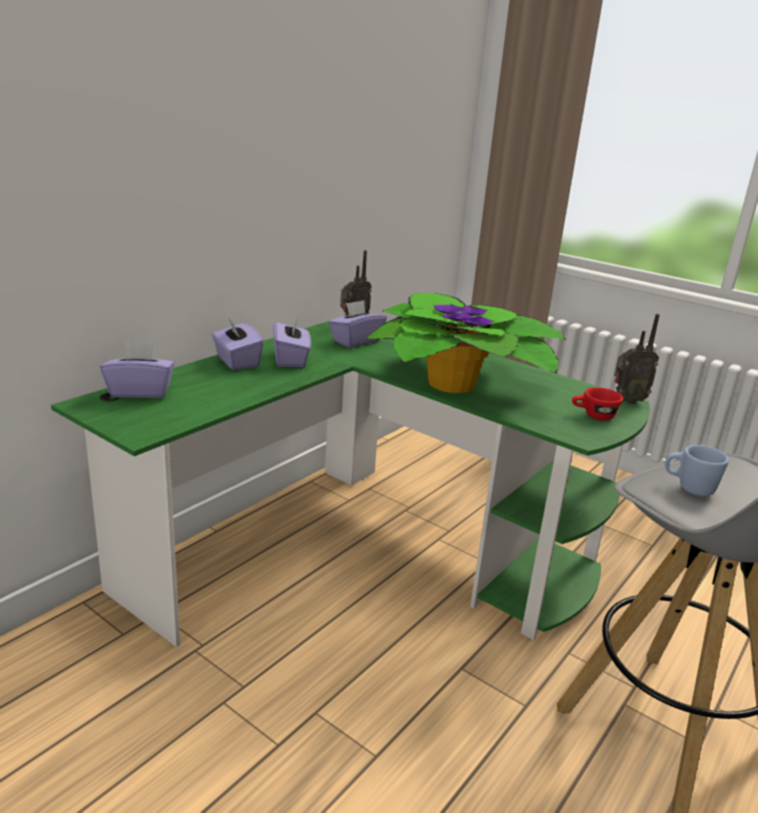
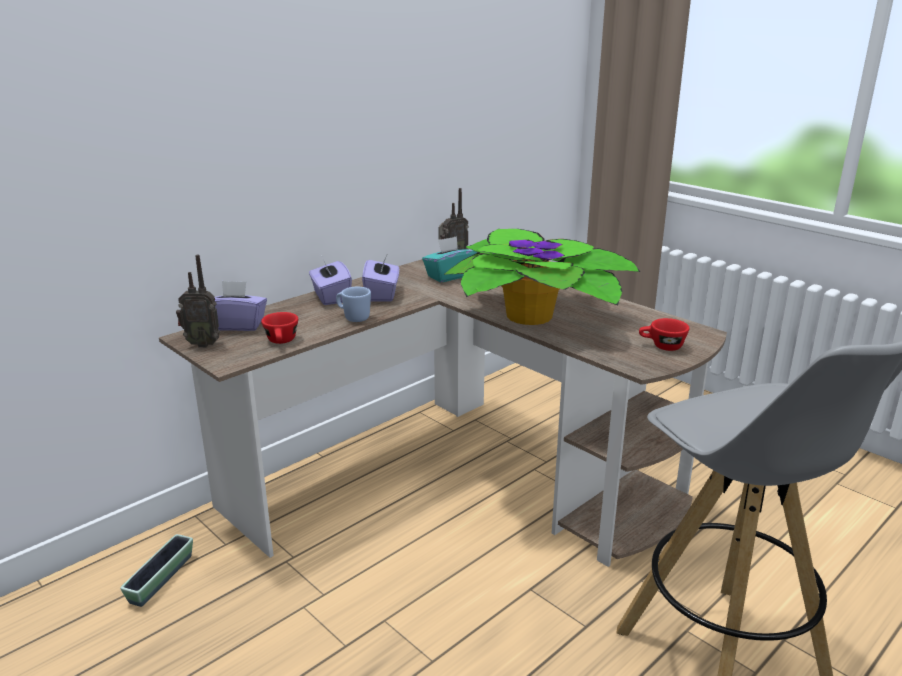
camera: 10 degrees right, 0 degrees up
green desk [51,321,650,647] -> brown desk [159,259,727,567]
purple tissue box [329,300,387,348] -> turquoise tissue box [422,236,478,283]
radio [614,314,660,404] -> radio moved to [176,255,220,348]
blue mug [665,445,729,496] -> blue mug moved to [336,287,371,322]
none -> planter [120,534,193,607]
none -> red cup [261,312,298,344]

